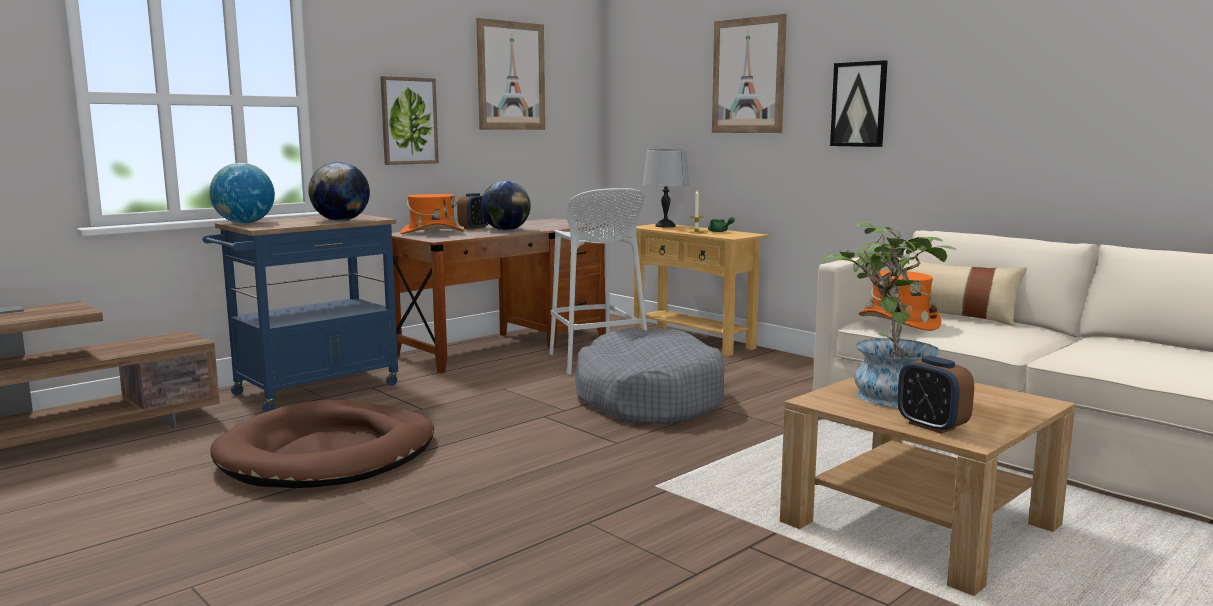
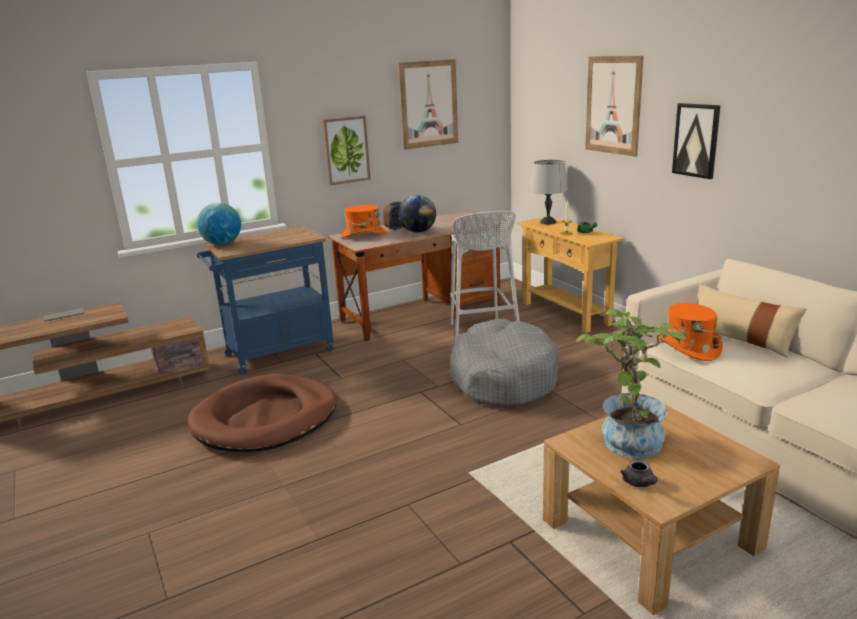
camera: 15 degrees right, 10 degrees up
globe [308,162,370,221] -> none
alarm clock [897,356,974,434] -> grey teapot [620,460,657,487]

